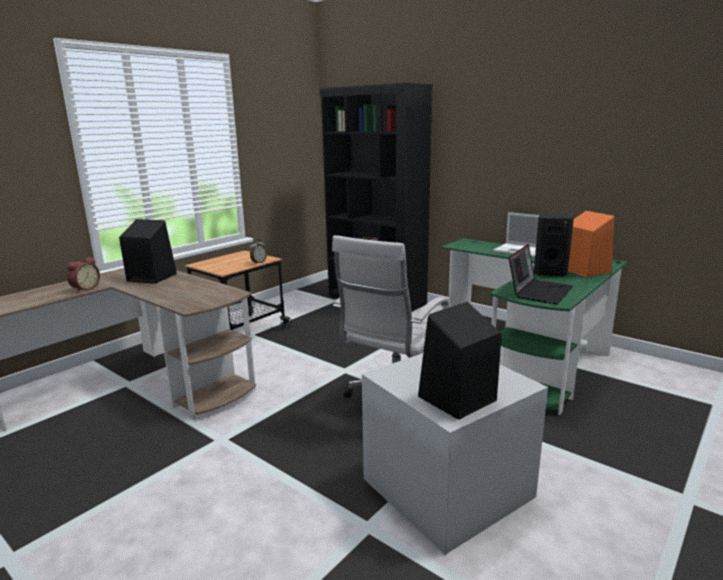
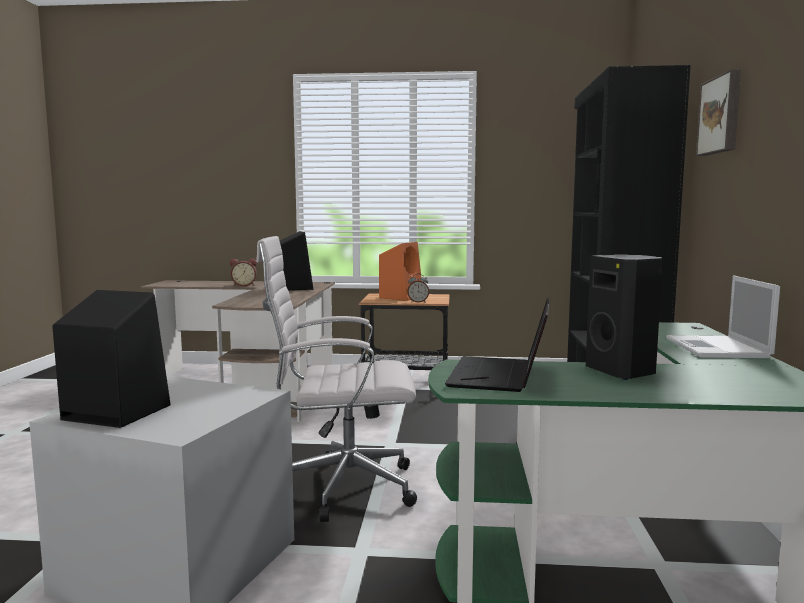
camera: 55 degrees right, 10 degrees down
laptop [509,244,573,304] -> laptop turned 105 degrees clockwise [445,297,549,392]
orange speaker [568,211,614,277] -> orange speaker moved to [379,242,422,301]
none -> picture [696,69,741,156]

